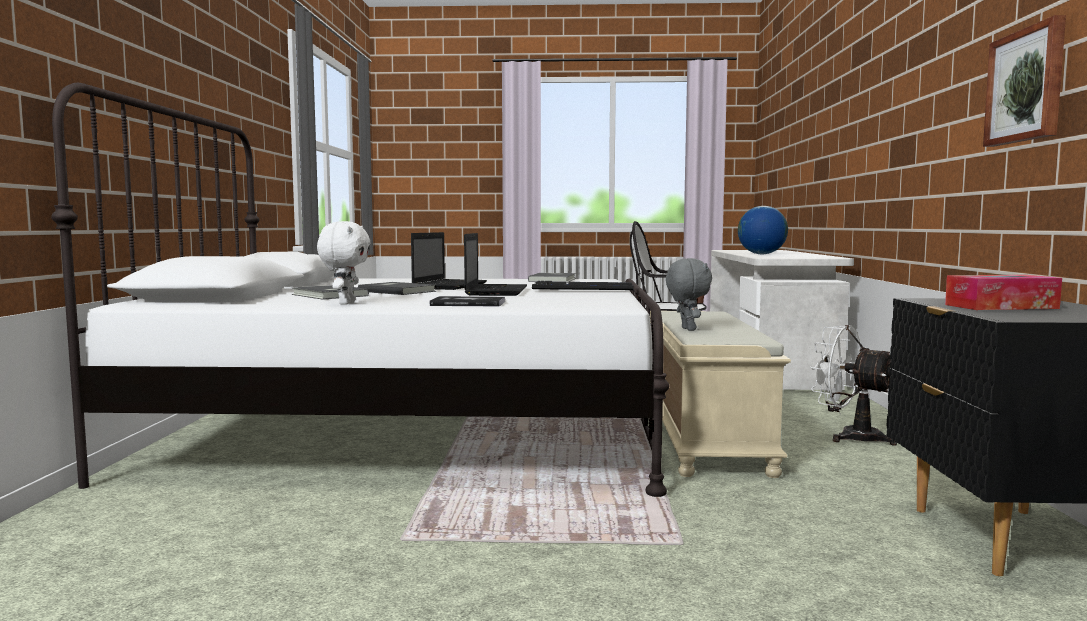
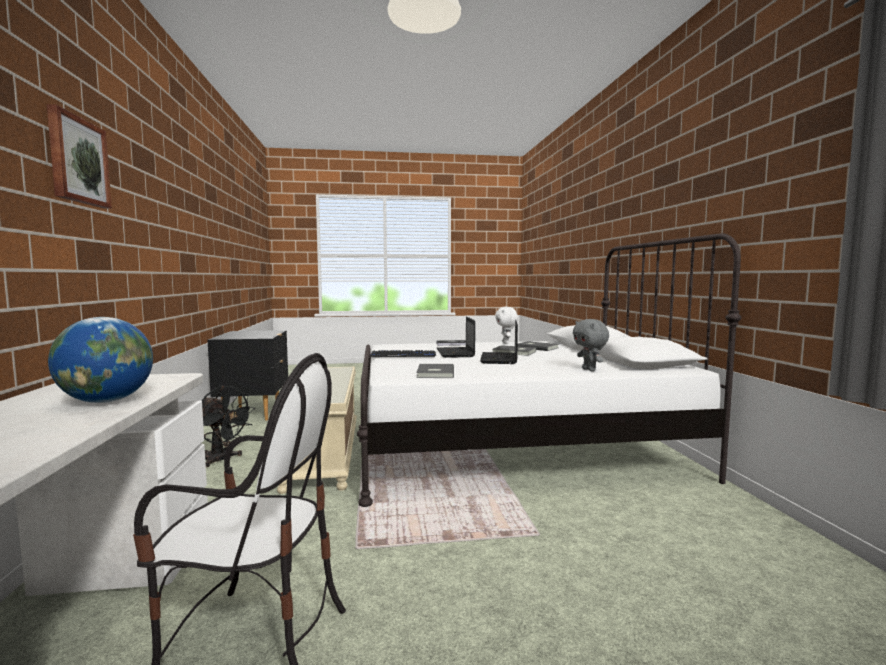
camera: 170 degrees right, 0 degrees up
grey plush toy [666,258,712,331] -> grey plush toy moved to [573,319,609,371]
white fan [810,325,897,446] -> black fan [202,386,255,467]
tissue box [945,275,1062,310] -> none
picture [983,15,1066,147] -> picture moved to [47,104,112,209]

